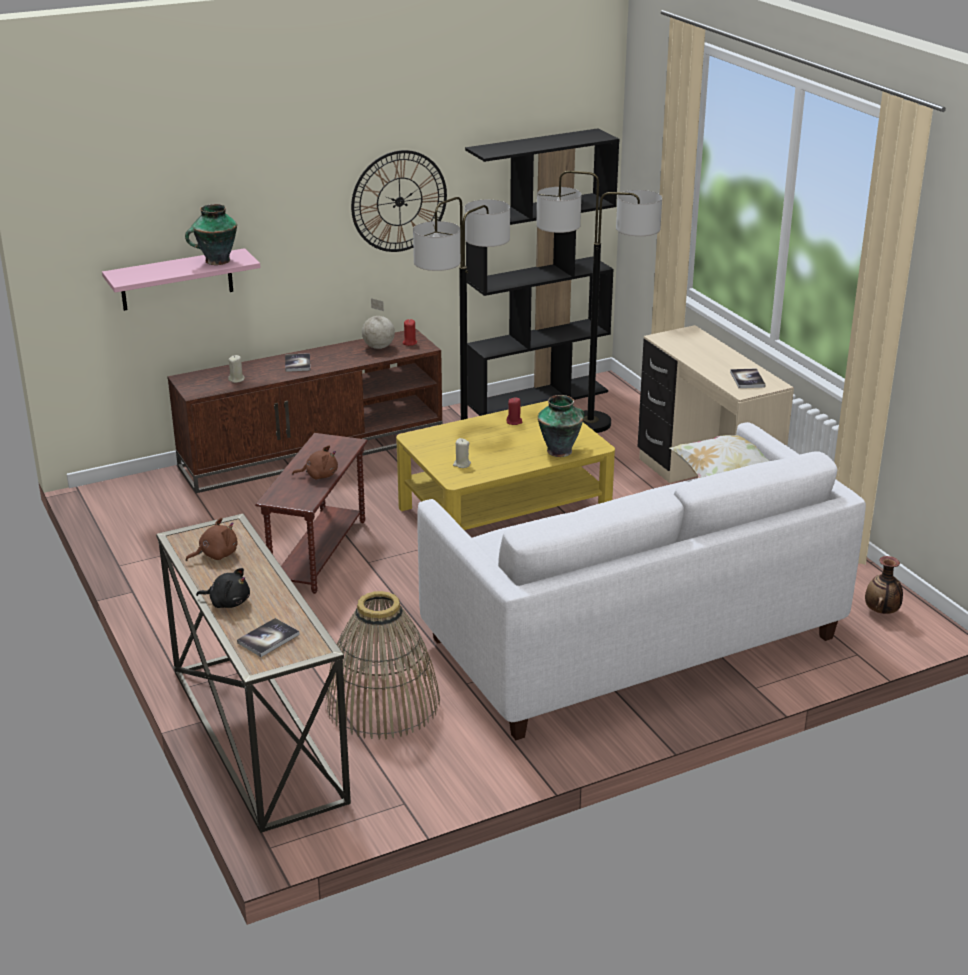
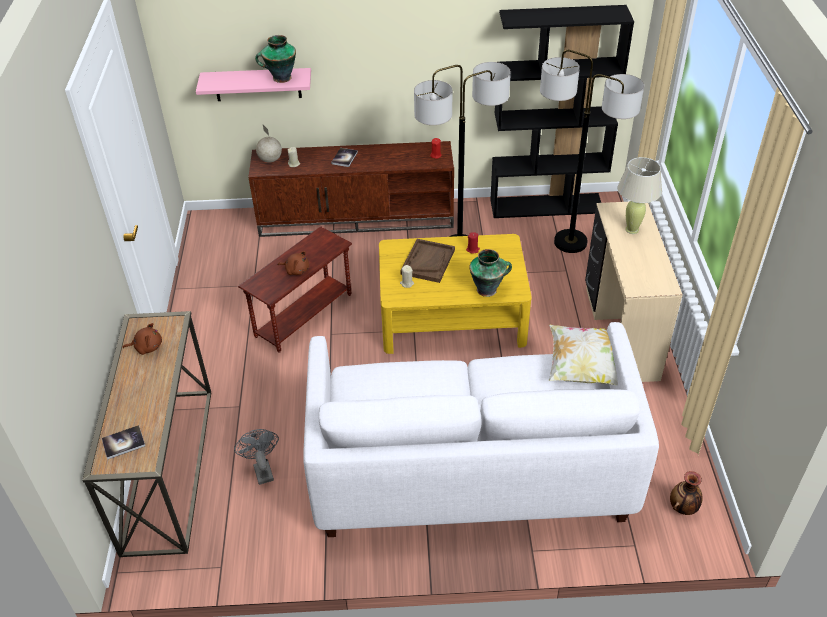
camera: 25 degrees right, 15 degrees up
black plush toy [196,568,250,608] -> none
basket [325,591,440,740] -> grey fan [234,429,279,485]
wall clock [351,150,447,252] -> none
globe [362,298,395,349] -> globe moved to [256,125,282,163]
book [730,368,766,388] -> none
none -> brown tray [400,239,455,283]
none -> beige table lamp [618,157,662,234]

